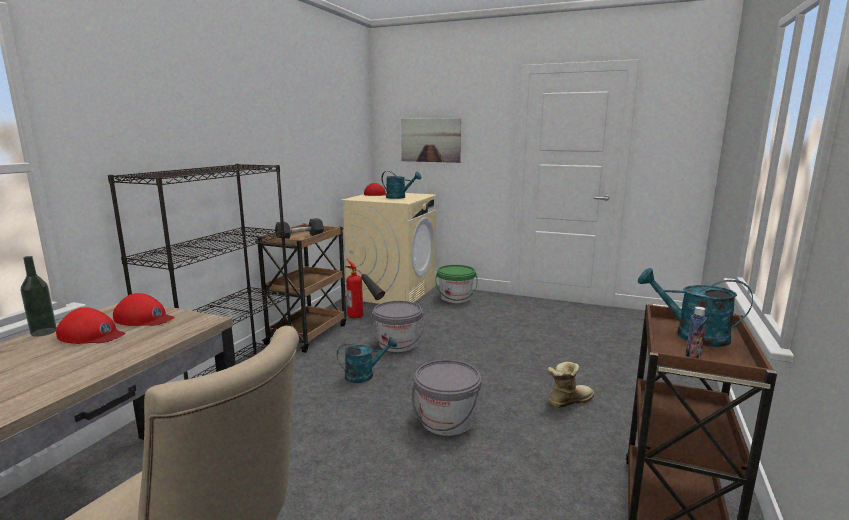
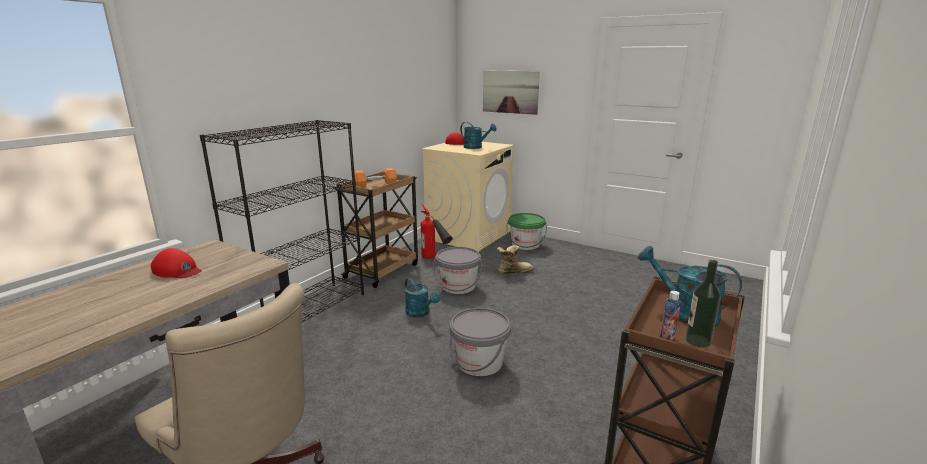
camera: 10 degrees right, 5 degrees up
bottle [21,256,57,337] -> bottle moved to [685,260,721,348]
red cap [113,293,175,326] -> none
grey dumbbell [275,218,324,239] -> orange dumbbell [354,168,397,188]
turquoise watering can [337,337,397,383] -> turquoise watering can turned 60 degrees clockwise [405,278,440,318]
boot [547,362,594,408] -> boot moved to [497,245,533,274]

